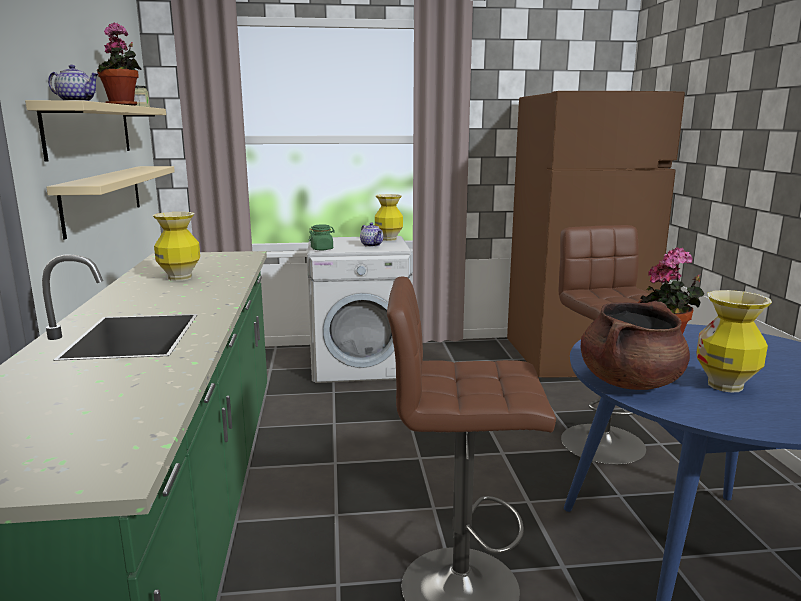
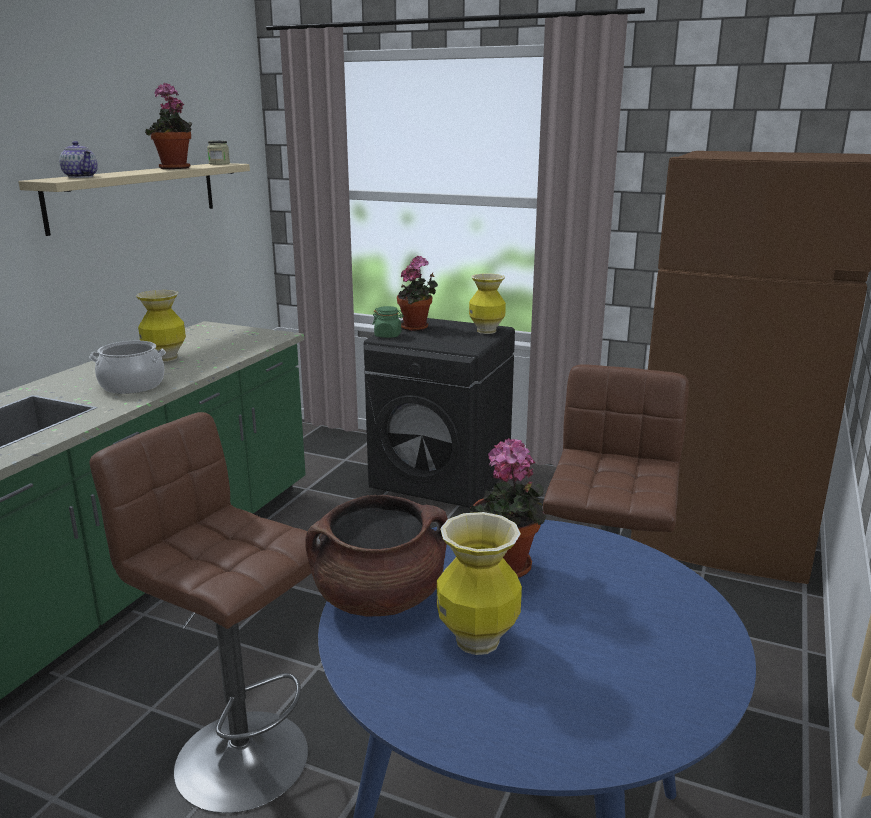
camera: 30 degrees right, 5 degrees up
beige shelf [46,166,175,240] -> none
white washing machine [307,236,413,383] -> black washing machine [364,318,515,508]
teapot [360,223,383,247] -> none
none -> cooking pot [89,341,166,394]
none -> potted plant [397,256,438,331]

